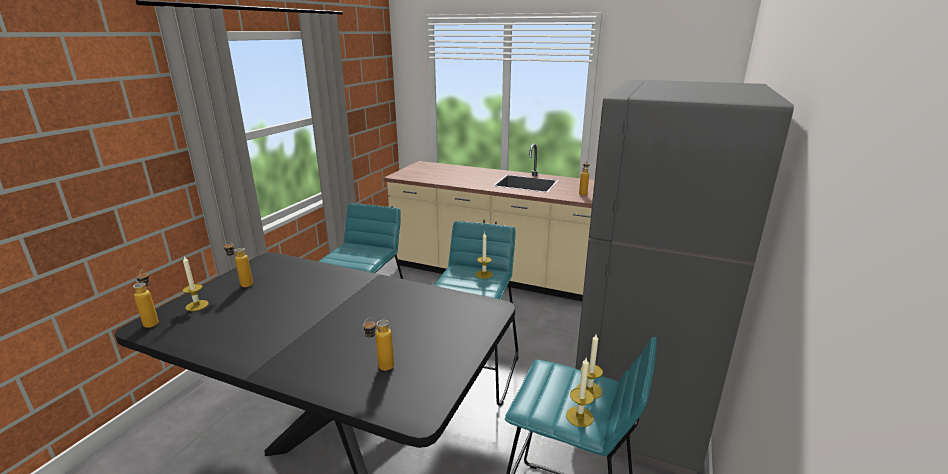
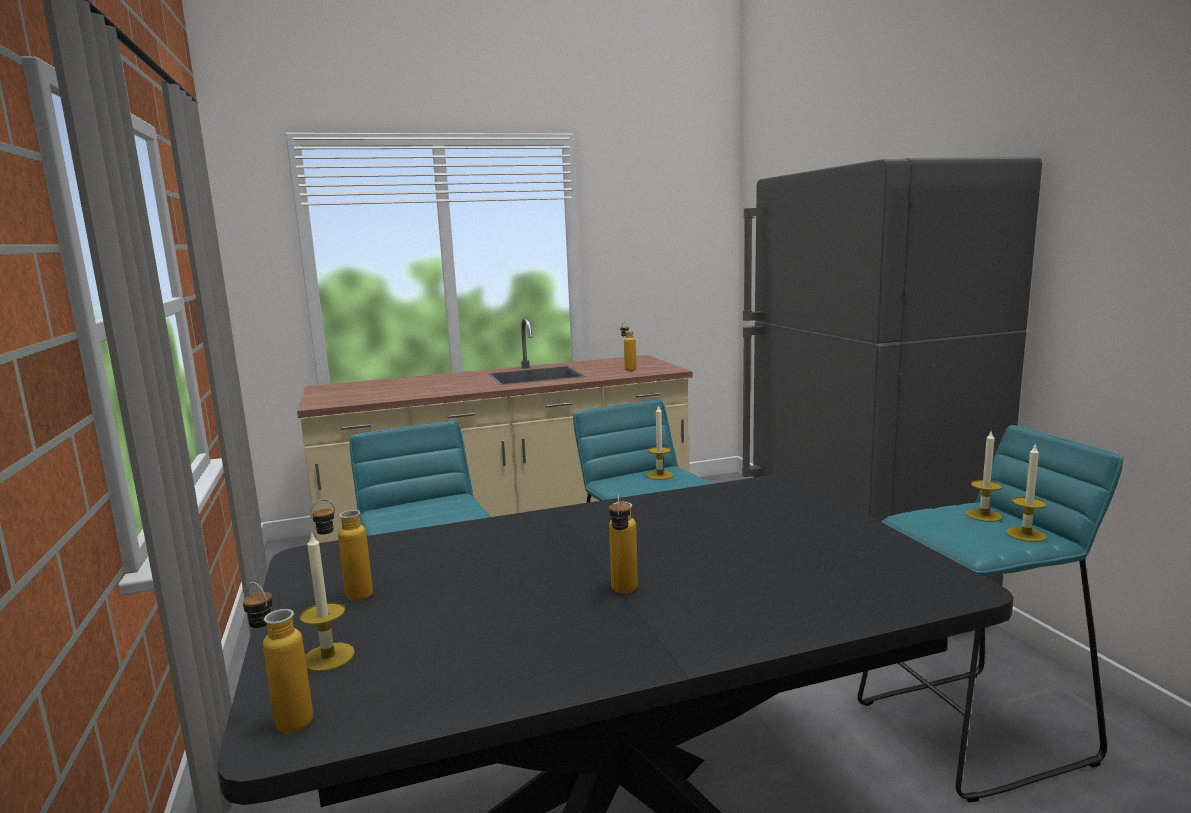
camera: 40 degrees left, 10 degrees down
bottle [363,318,394,371] -> bottle moved to [609,494,638,593]

